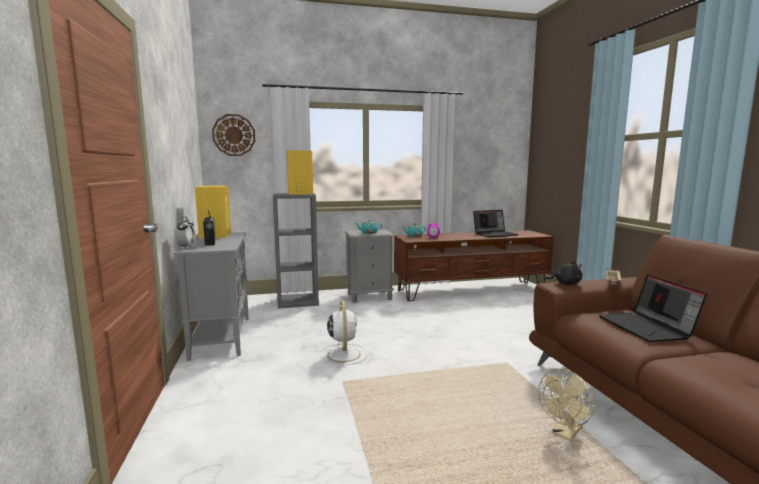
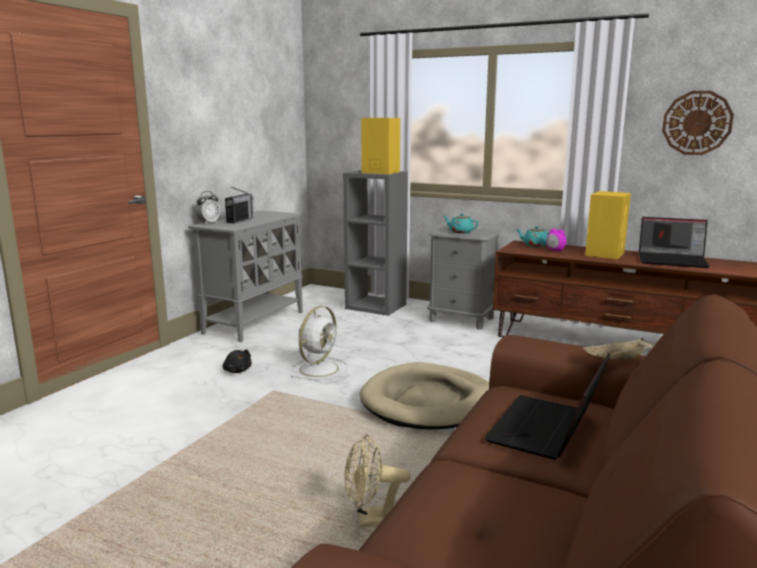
camera: 40 degrees right, 5 degrees up
yellow speaker [195,186,231,238] -> yellow speaker moved to [585,191,631,259]
wall clock [212,114,255,156] -> wall clock moved to [662,91,734,155]
black plush toy [544,261,582,285] -> black plush toy moved to [223,349,252,373]
none -> beige dog bed [360,362,489,429]

